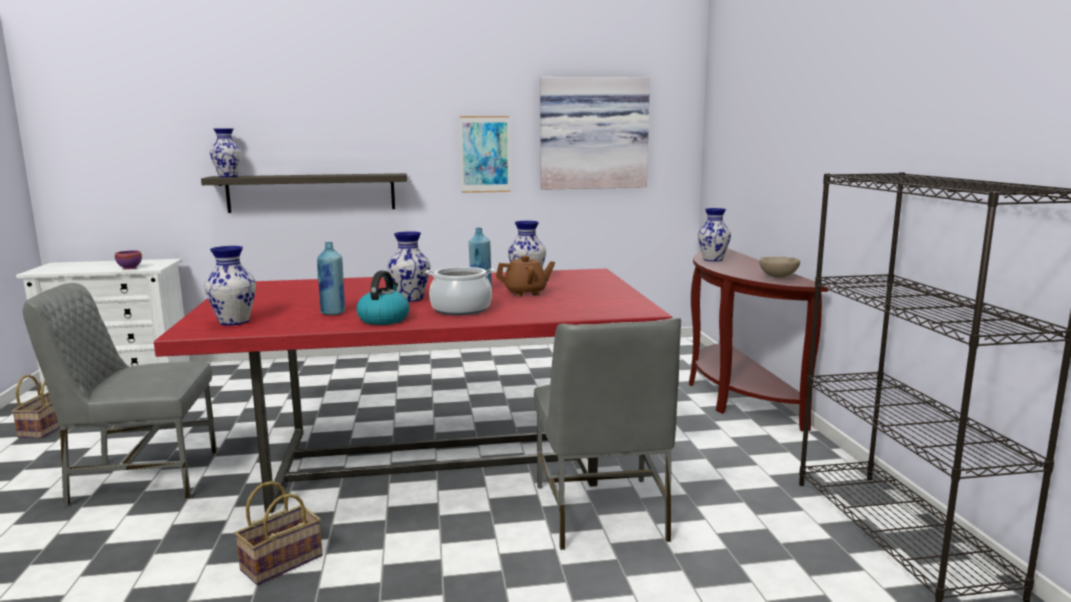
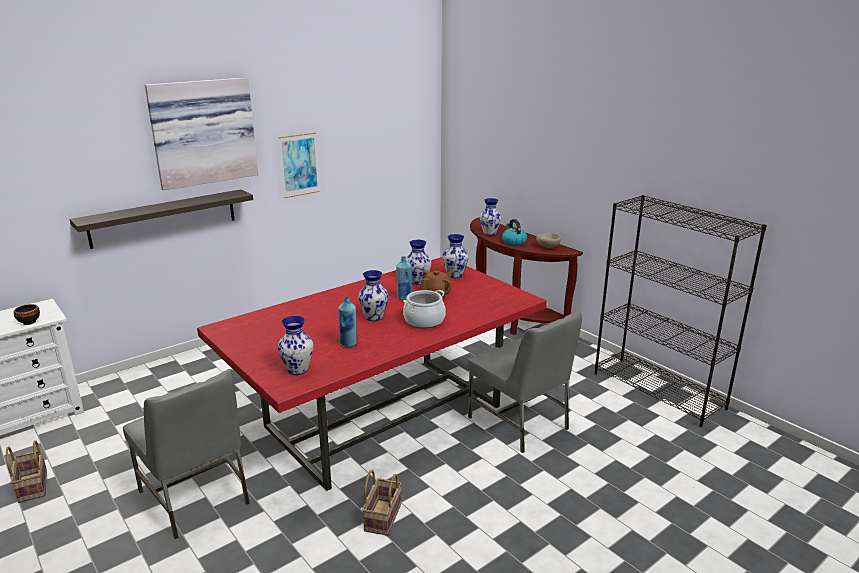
camera: 30 degrees left, 10 degrees up
grey chair [23,283,217,507] -> grey chair turned 90 degrees counterclockwise [123,369,250,540]
purple bowl [115,250,142,270] -> black bowl [14,304,40,325]
vase [210,128,242,177] -> vase moved to [442,234,469,278]
kettle [356,271,410,325] -> kettle moved to [502,219,527,246]
picture [540,77,650,190] -> picture moved to [145,77,258,190]

